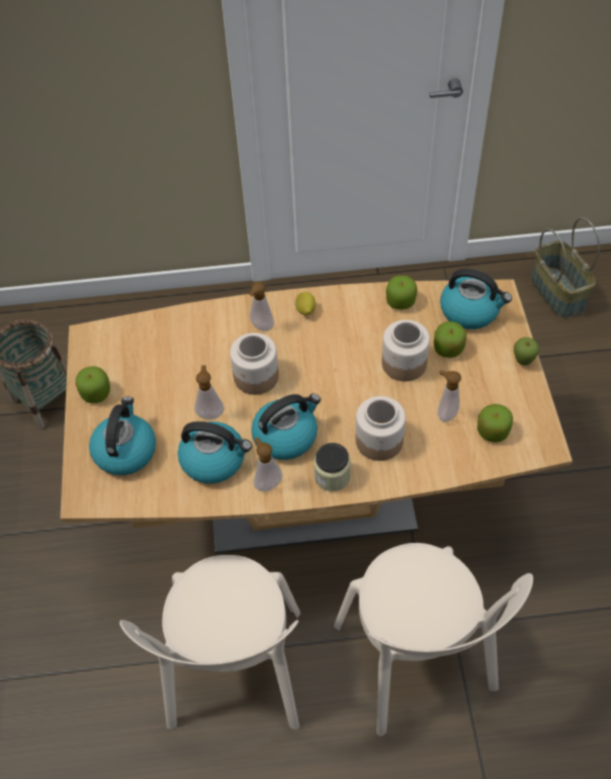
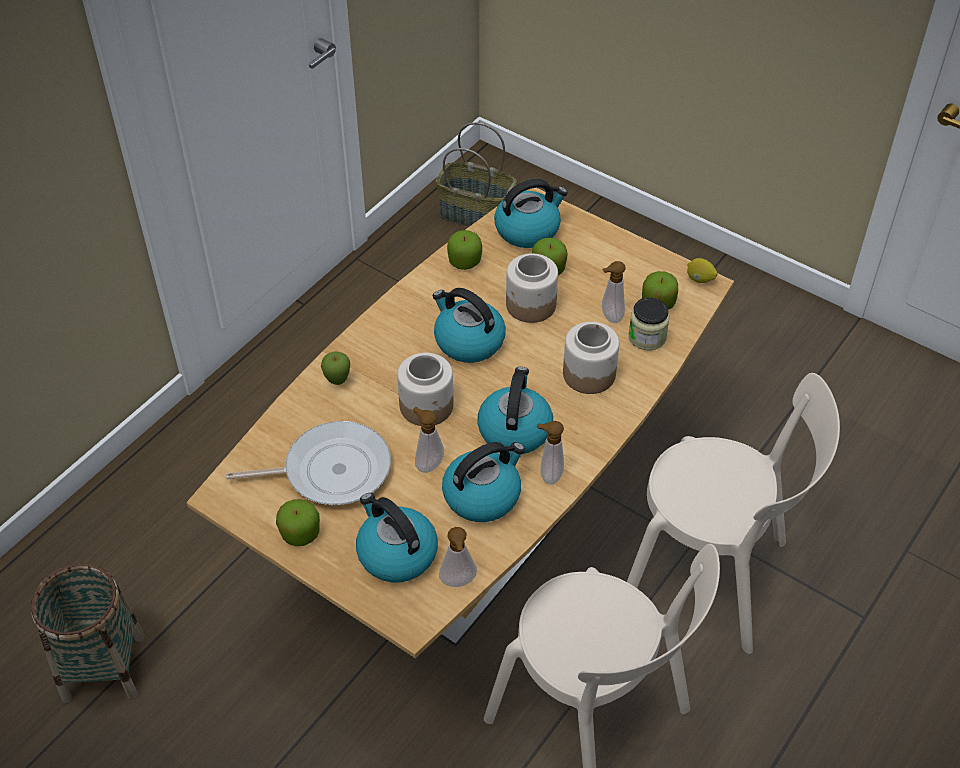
camera: 50 degrees left, 5 degrees down
soap dispenser [248,282,274,331] -> soap dispenser moved to [439,527,477,587]
lemon [295,292,316,316] -> lemon moved to [687,258,718,283]
jar [314,443,351,492] -> jar moved to [629,297,669,351]
apple [514,337,540,366] -> apple moved to [321,352,350,385]
none -> frying pan [226,421,391,505]
none -> kettle [432,288,506,363]

